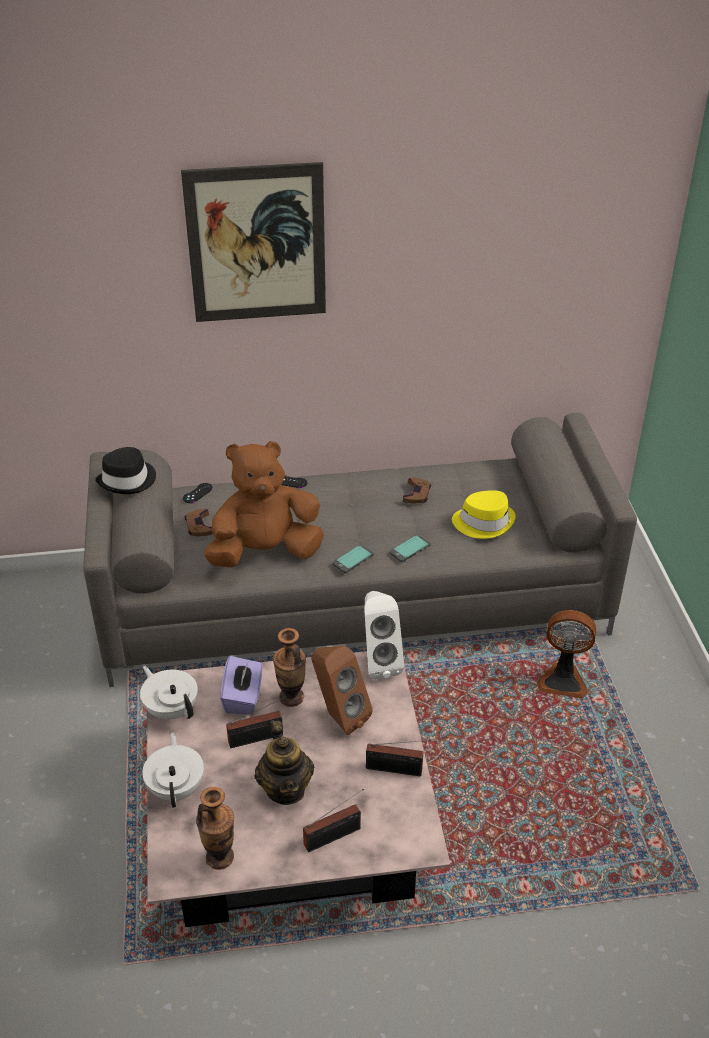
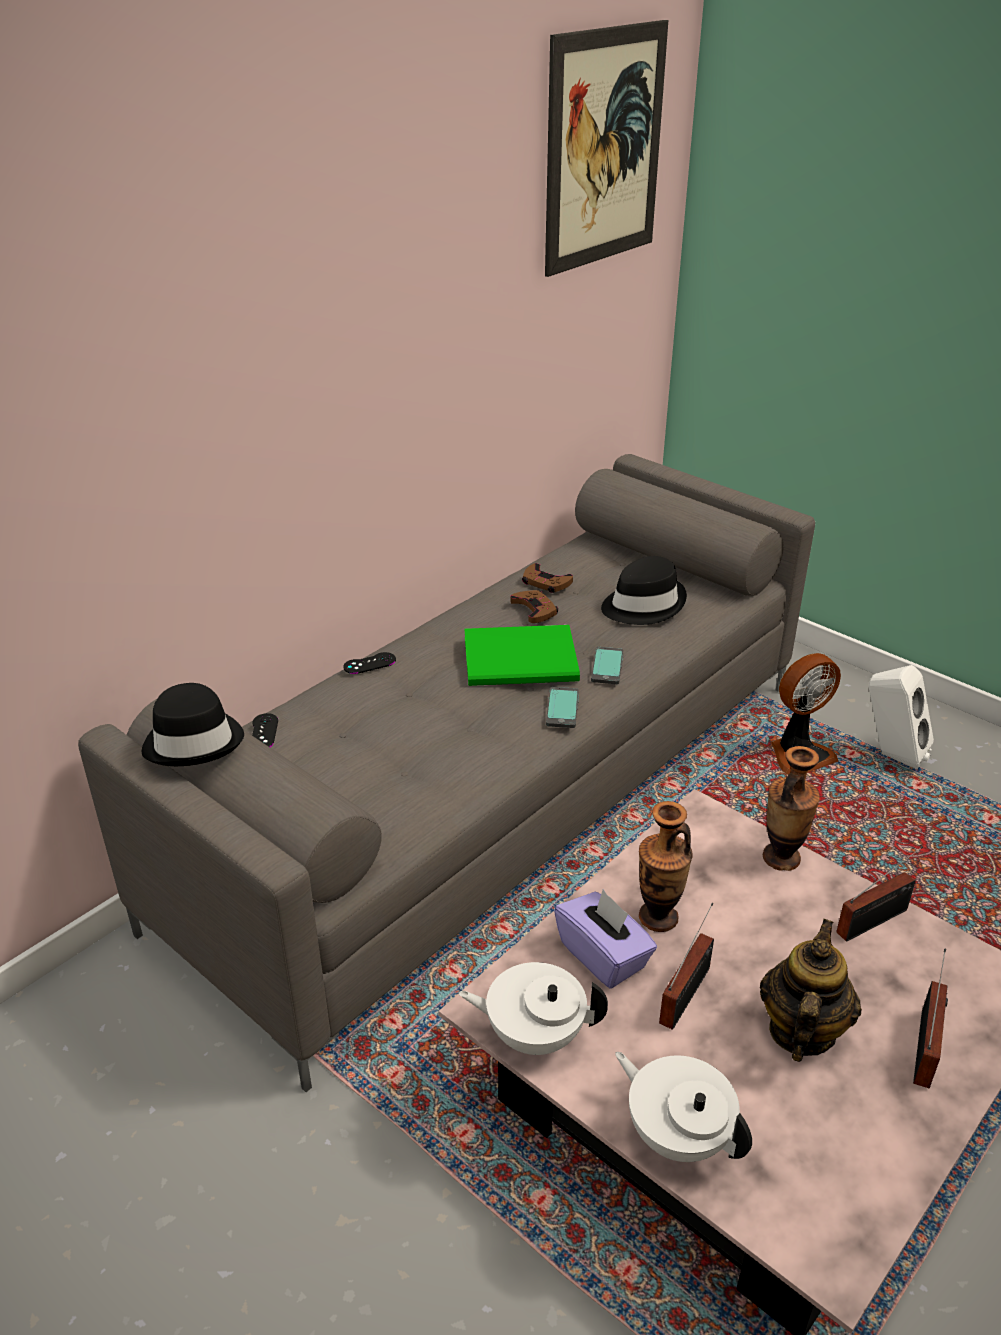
camera: 40 degrees left, 5 degrees down
picture [181,162,326,322] -> picture moved to [545,20,668,277]
brown game controller [184,509,213,536] -> brown game controller moved to [522,563,573,593]
vase [196,787,234,870] -> vase moved to [763,746,820,871]
brown plush toy [204,441,324,568] -> none
teapot [254,721,314,805] -> teapot turned 105 degrees counterclockwise [760,919,862,1062]
brown speaker [311,646,373,735] -> none
white speaker [364,591,404,680] -> white speaker moved to [869,665,934,770]
yellow hat [452,490,516,539] -> black hat [601,556,687,625]
none -> green book [464,625,580,686]

